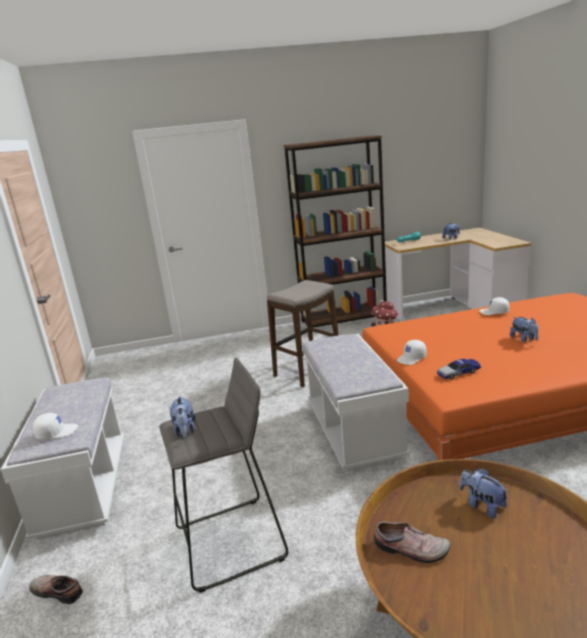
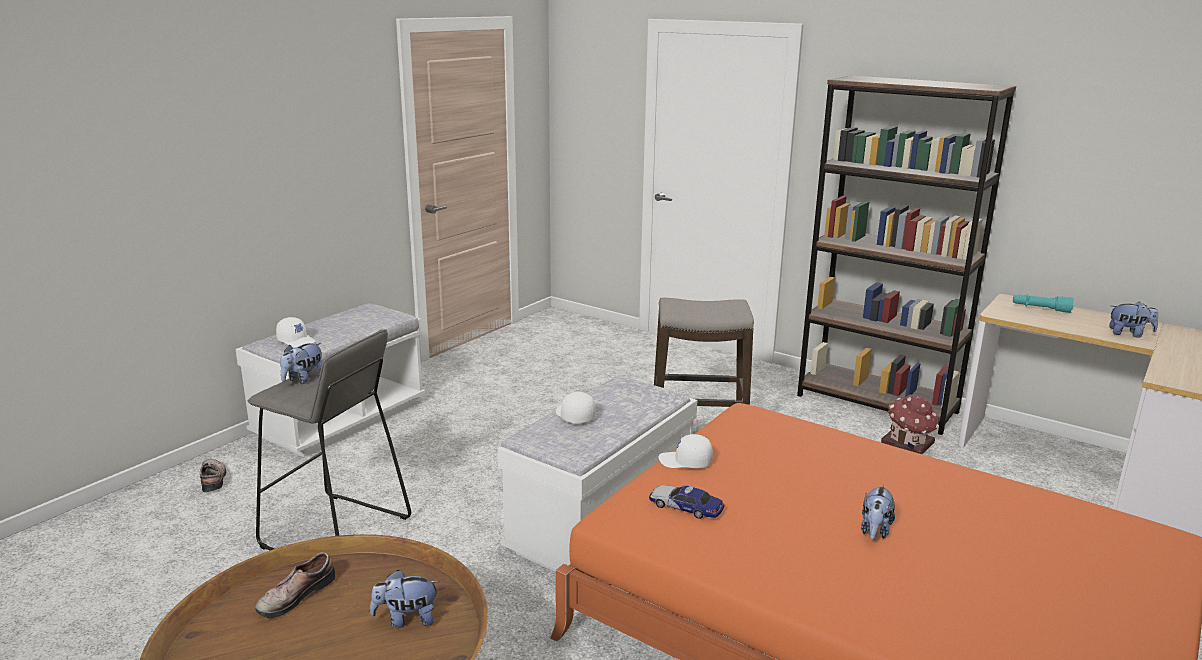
camera: 45 degrees right, 0 degrees up
shoe [374,521,450,563] -> shoe turned 60 degrees clockwise [255,552,335,618]
plush toy [459,468,508,519] -> plush toy turned 105 degrees counterclockwise [370,570,440,628]
white cap [479,297,509,315] -> white cap moved to [556,392,595,424]

